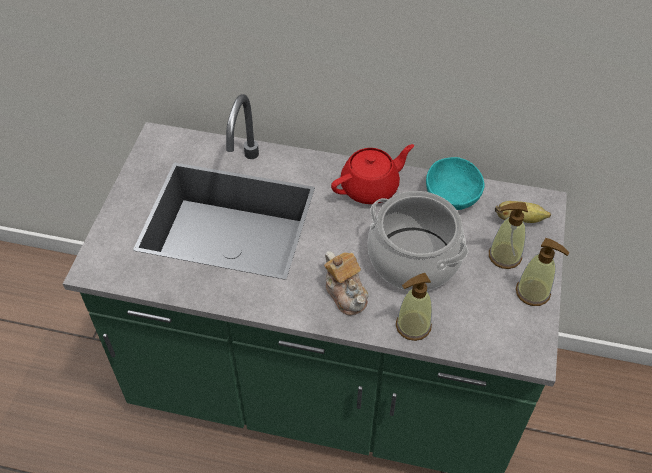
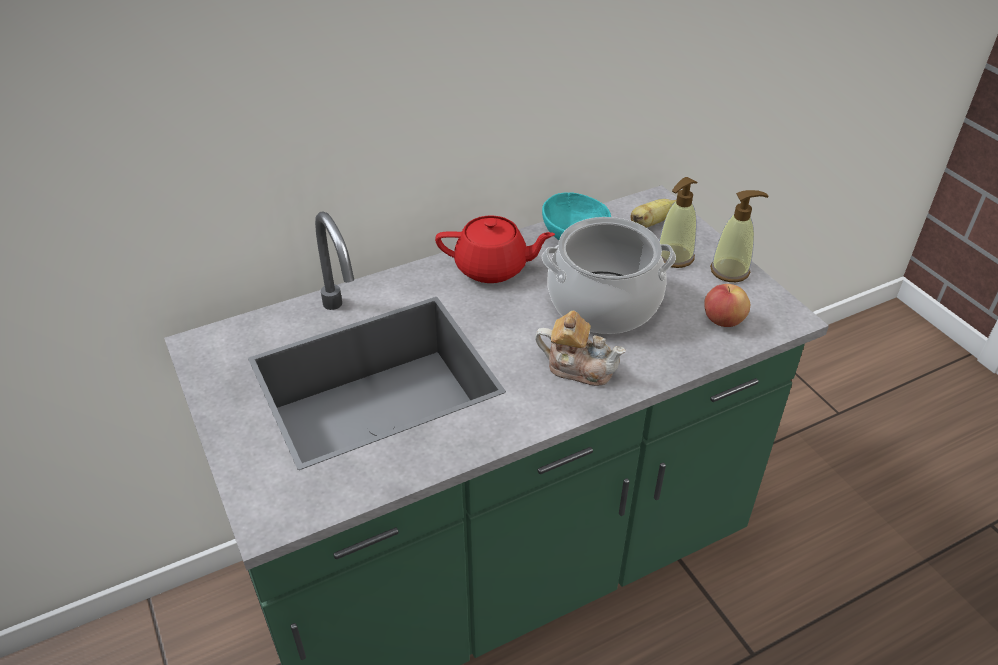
camera: 40 degrees left, 10 degrees down
red teapot [331,144,414,204] -> red teapot turned 75 degrees clockwise [435,215,555,283]
soap dispenser [396,273,432,341] -> none
none -> apple [704,284,750,327]

